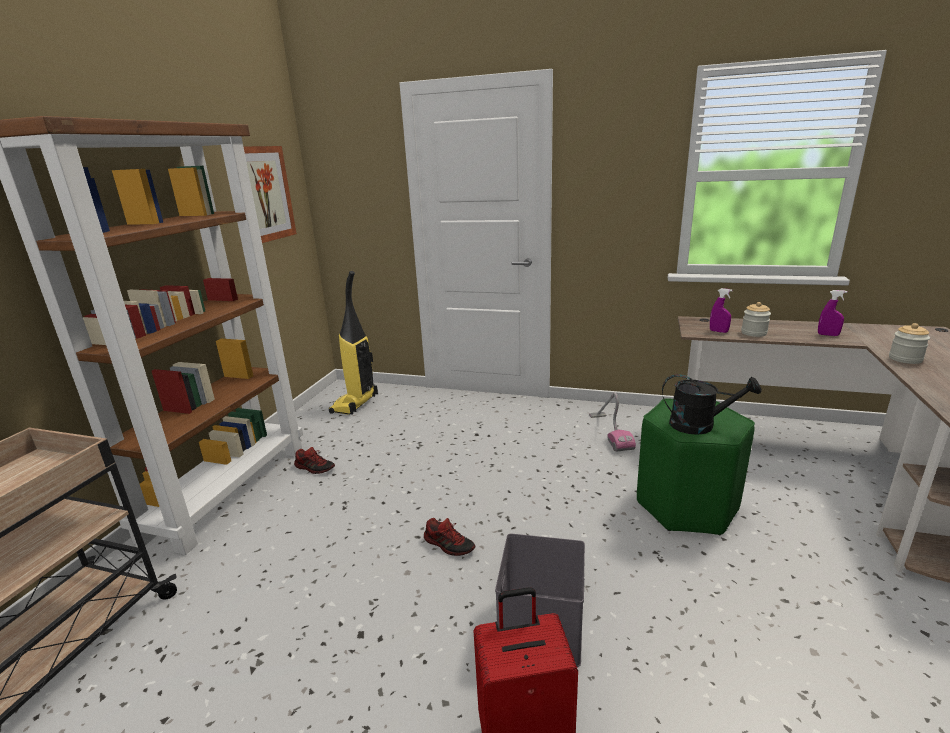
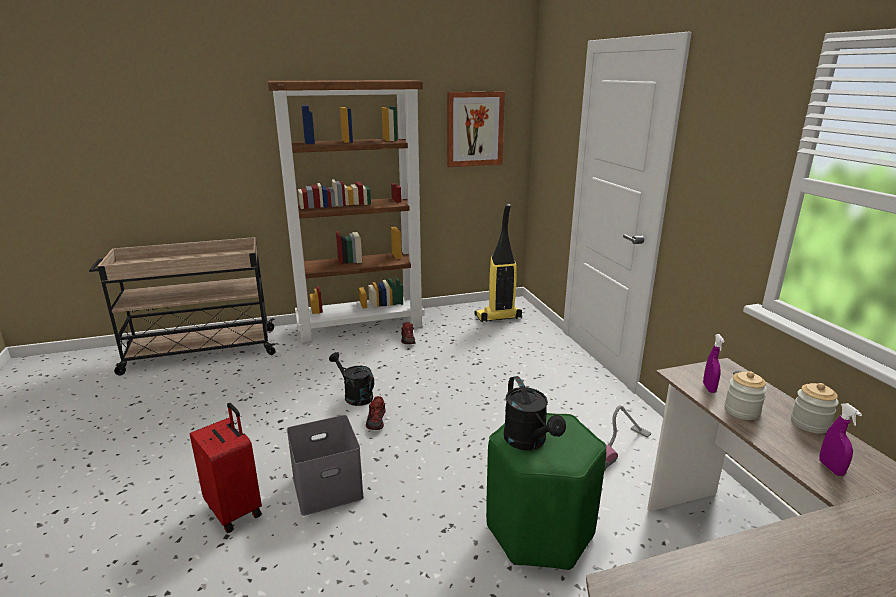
camera: 55 degrees right, 0 degrees up
jar [889,323,930,364] -> jar moved to [791,383,839,434]
none -> black watering can [329,352,374,406]

